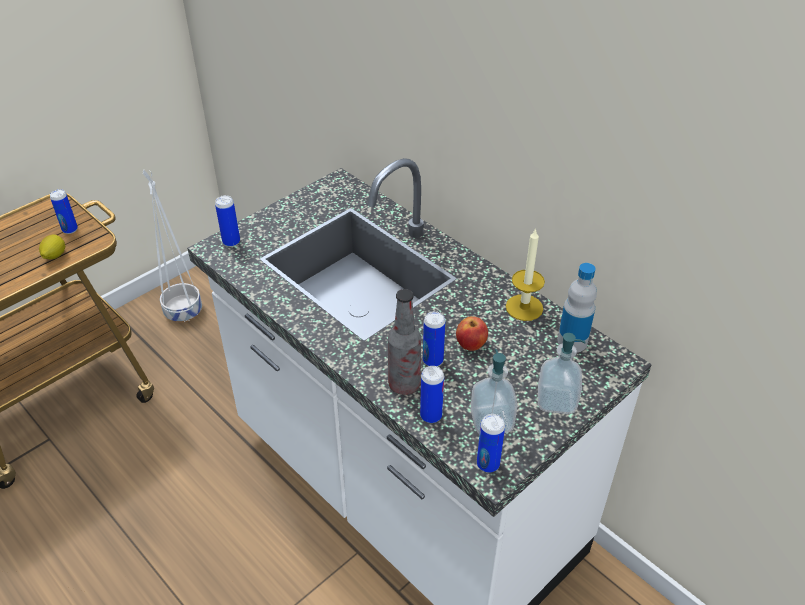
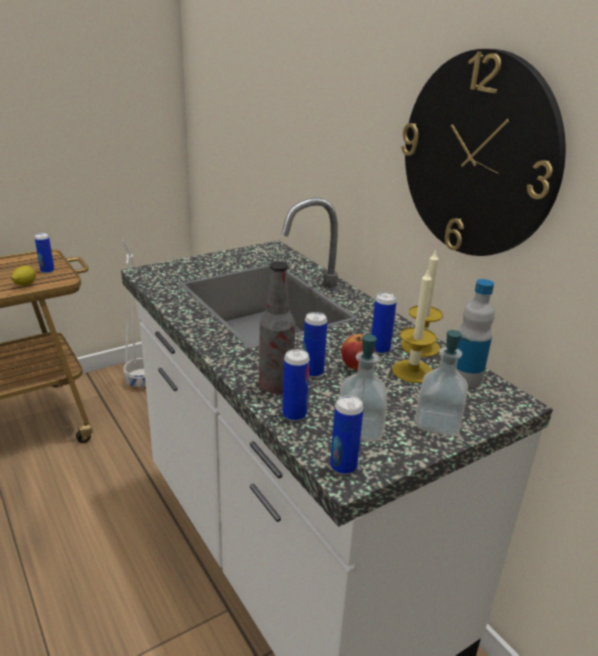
camera: 10 degrees right, 15 degrees down
can [215,195,240,247] -> can moved to [371,293,397,354]
none -> candle [392,268,437,383]
none -> wall clock [401,49,566,256]

